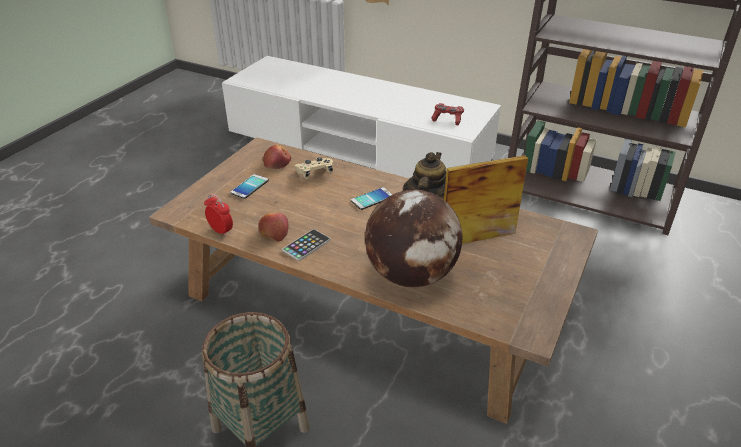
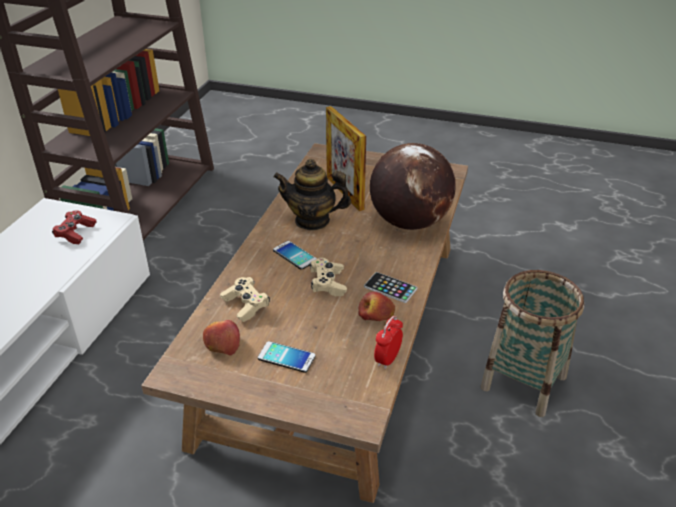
camera: 100 degrees left, 0 degrees up
none -> beige game controller [309,258,347,296]

